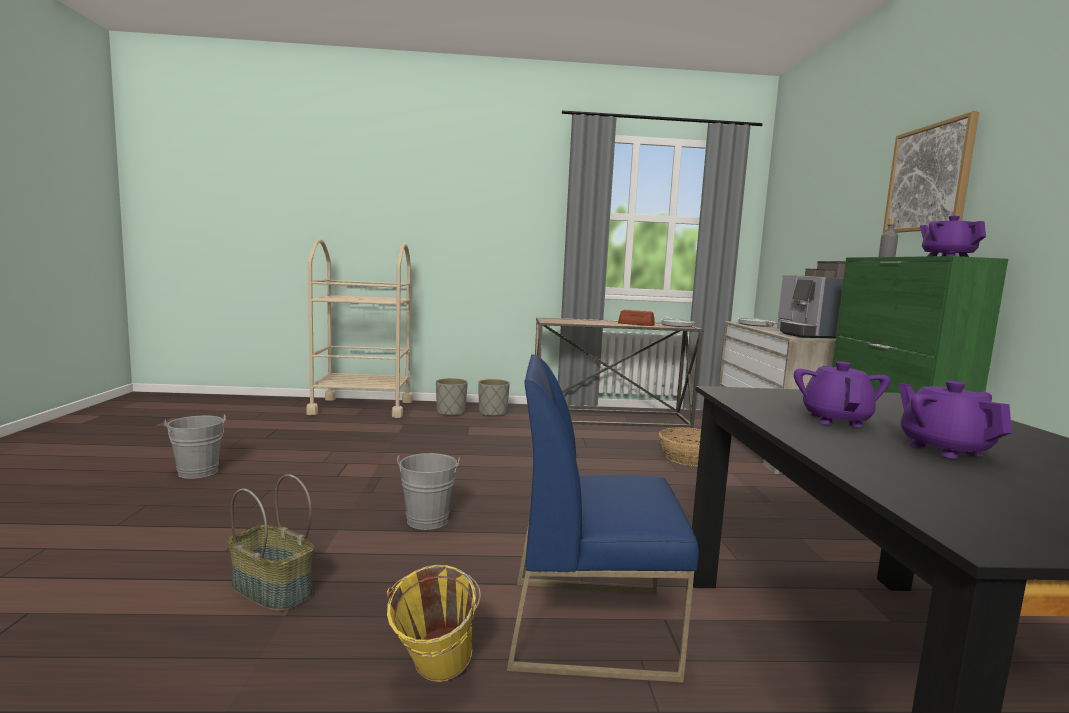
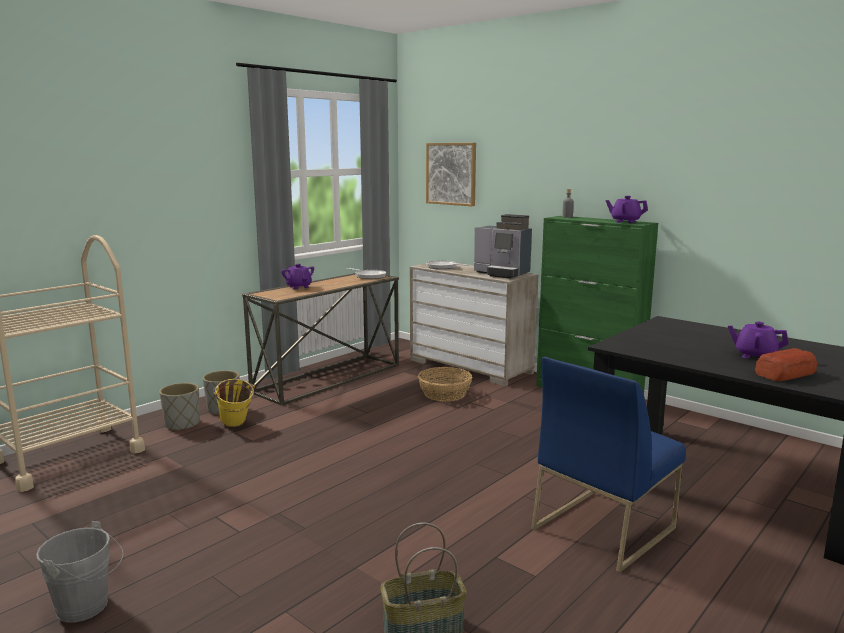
camera: 45 degrees left, 5 degrees up
yellow bucket [387,565,481,682] -> yellow bucket moved to [213,379,254,427]
grey bucket [397,453,460,530] -> none
bread [618,310,655,326] -> bread moved to [755,348,817,381]
purple teapot [794,361,891,427] -> purple teapot moved to [281,264,314,289]
picture [883,112,979,233] -> picture moved to [426,143,476,206]

